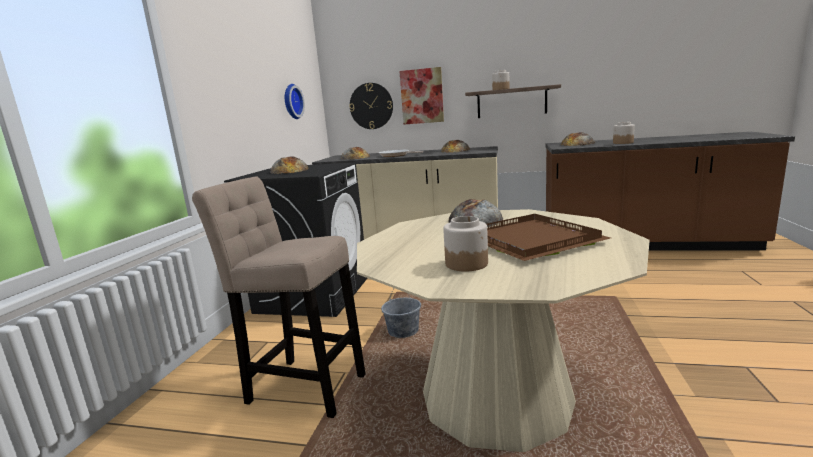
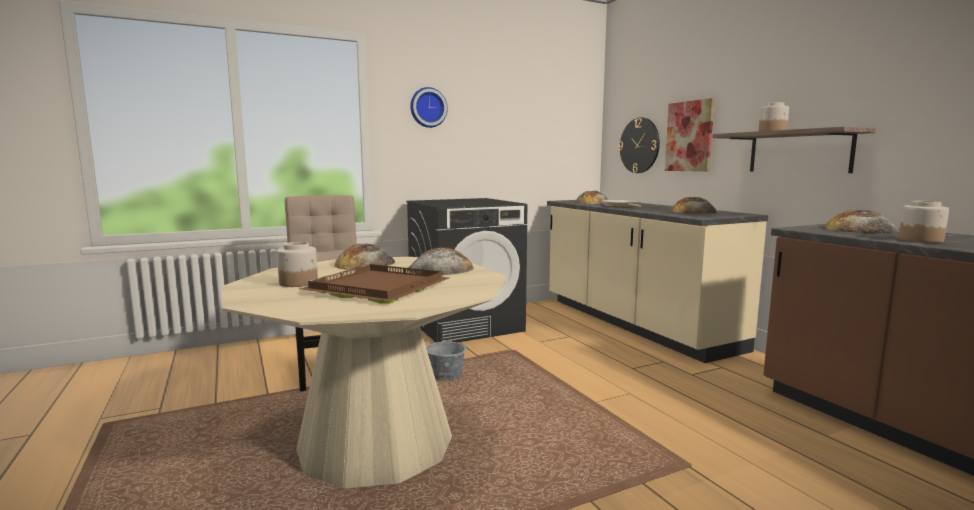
camera: 50 degrees right, 5 degrees down
bread [270,156,308,174] -> bread moved to [334,243,395,270]
wall clock [285,84,305,119] -> wall clock moved to [410,87,448,128]

